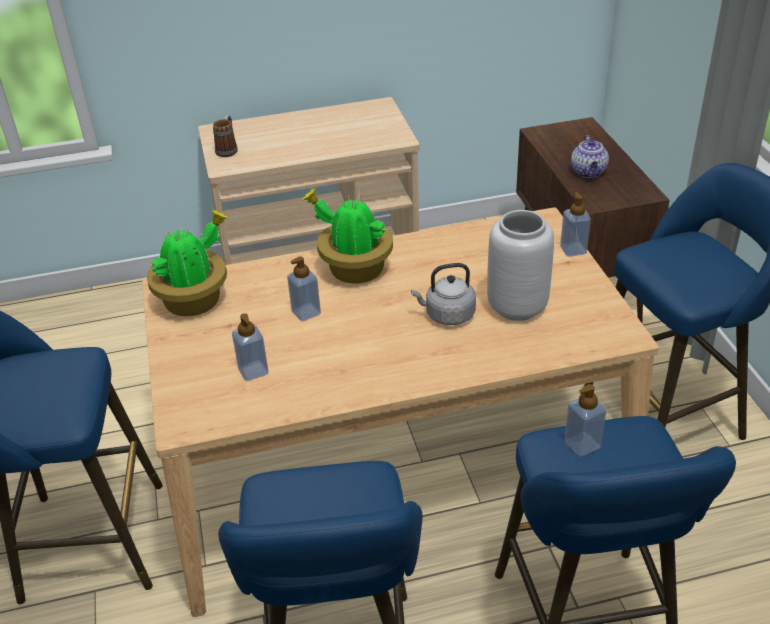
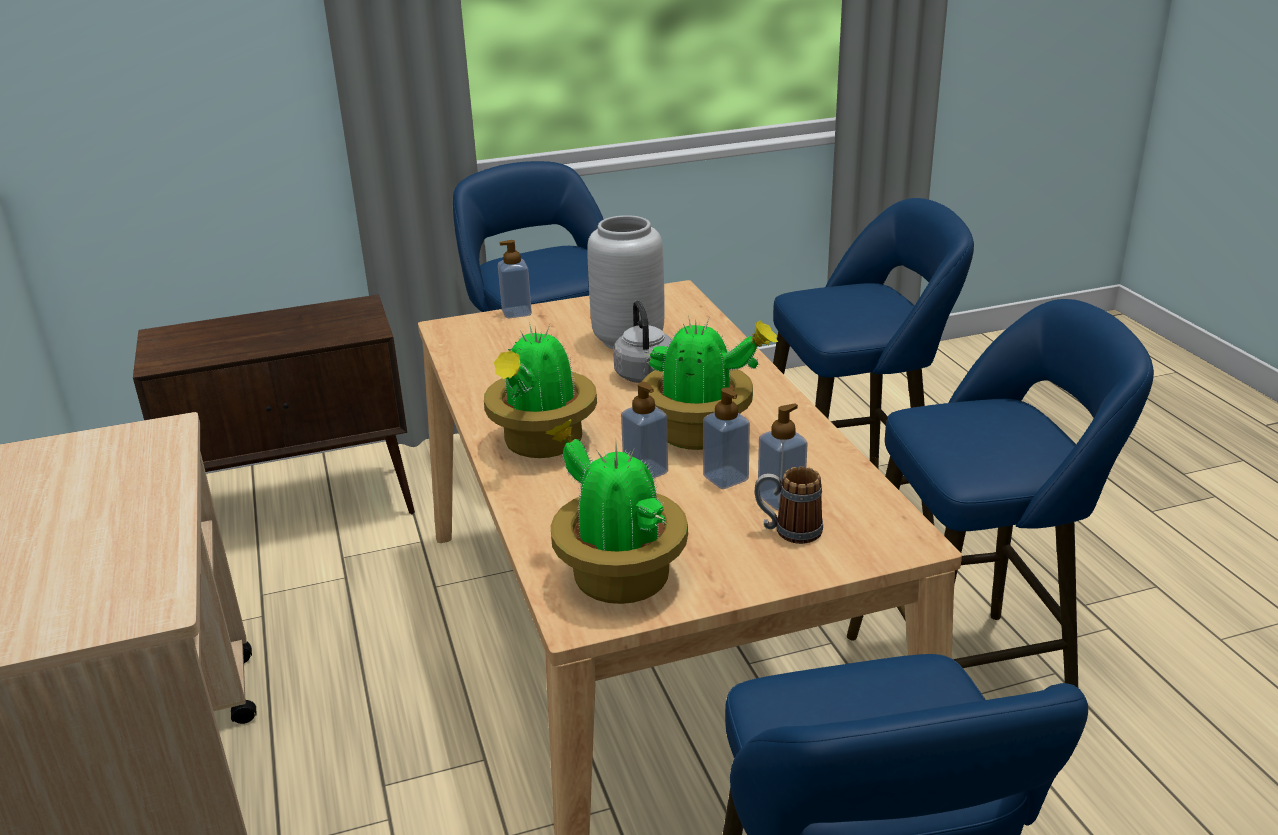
camera: 95 degrees left, 10 degrees down
mug [213,115,238,157] -> mug moved to [755,466,823,544]
soap dispenser [564,384,606,457] -> soap dispenser moved to [703,387,750,489]
teapot [571,135,609,178] -> none
none -> potted plant [642,315,778,450]

